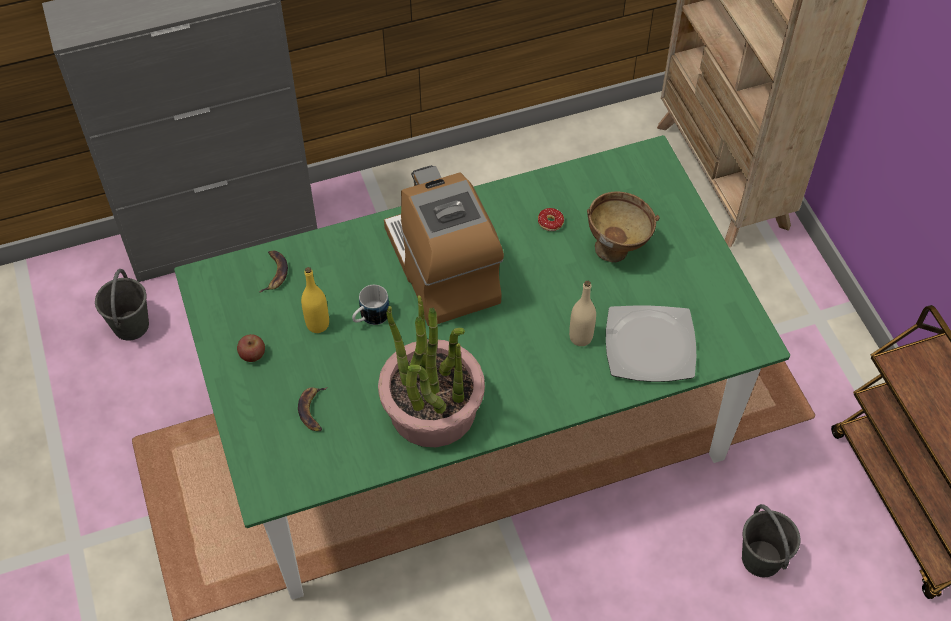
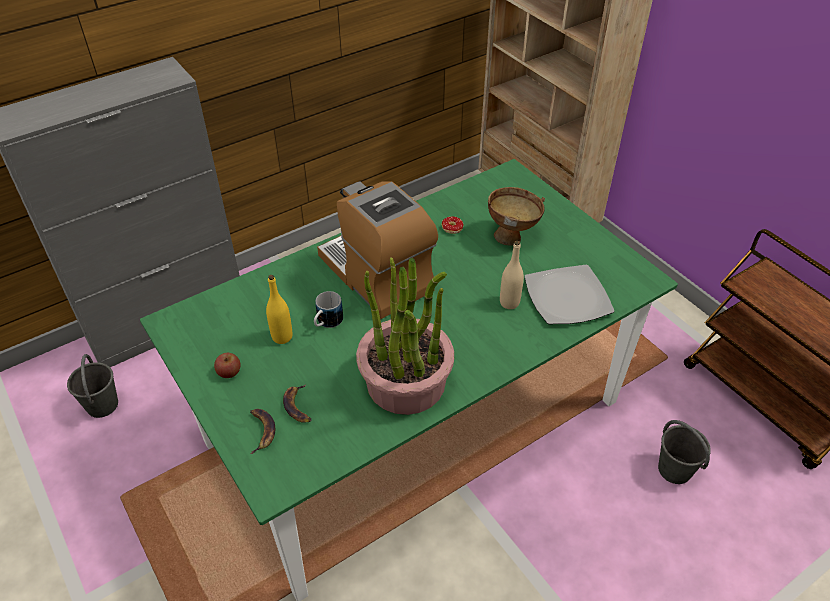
camera: 15 degrees left, 10 degrees down
banana [259,251,288,292] -> banana moved to [250,409,276,454]

